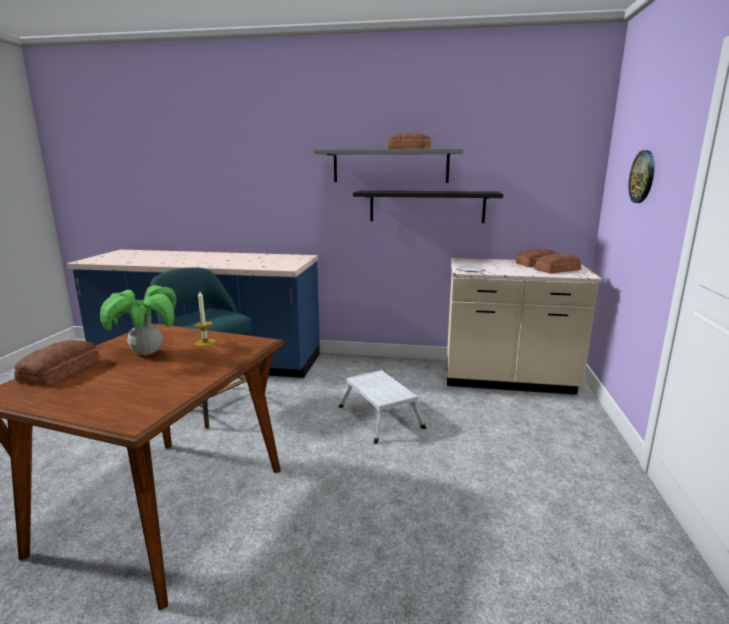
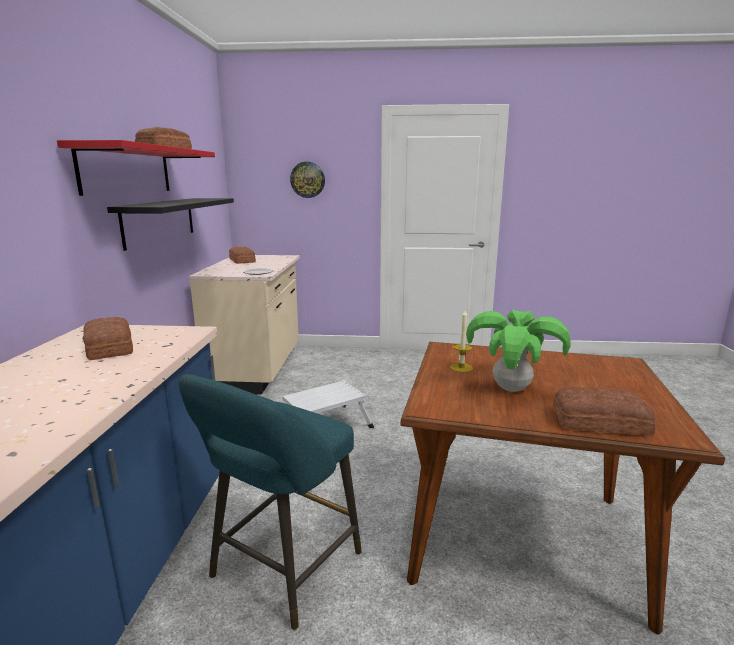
camera: 95 degrees left, 0 degrees up
grey shelf [313,149,464,183] -> red shelf [57,140,215,196]
bread [534,254,581,274] -> bread moved to [82,317,133,360]

